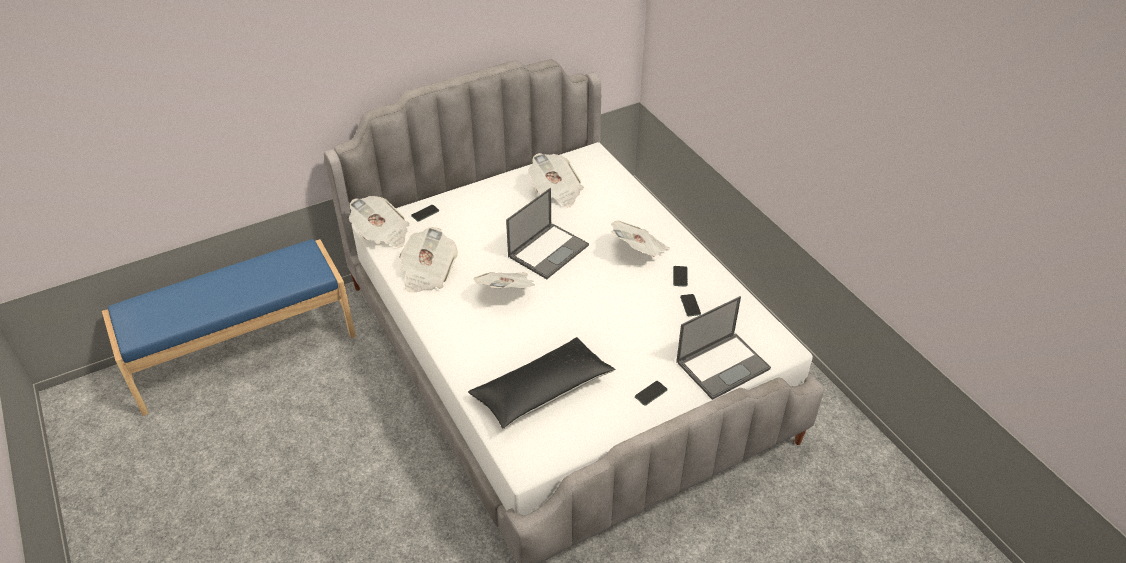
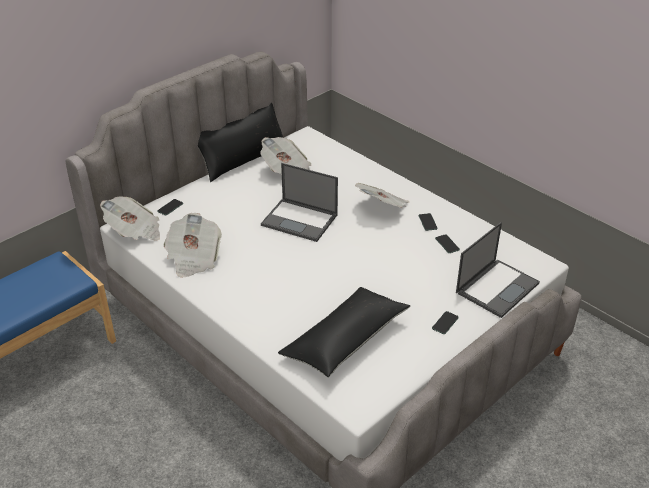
camera: 15 degrees left, 5 degrees down
newspaper [474,272,535,288] -> none
laptop [506,188,589,279] -> laptop turned 90 degrees clockwise [261,163,338,242]
none -> black pillow [198,103,283,182]

